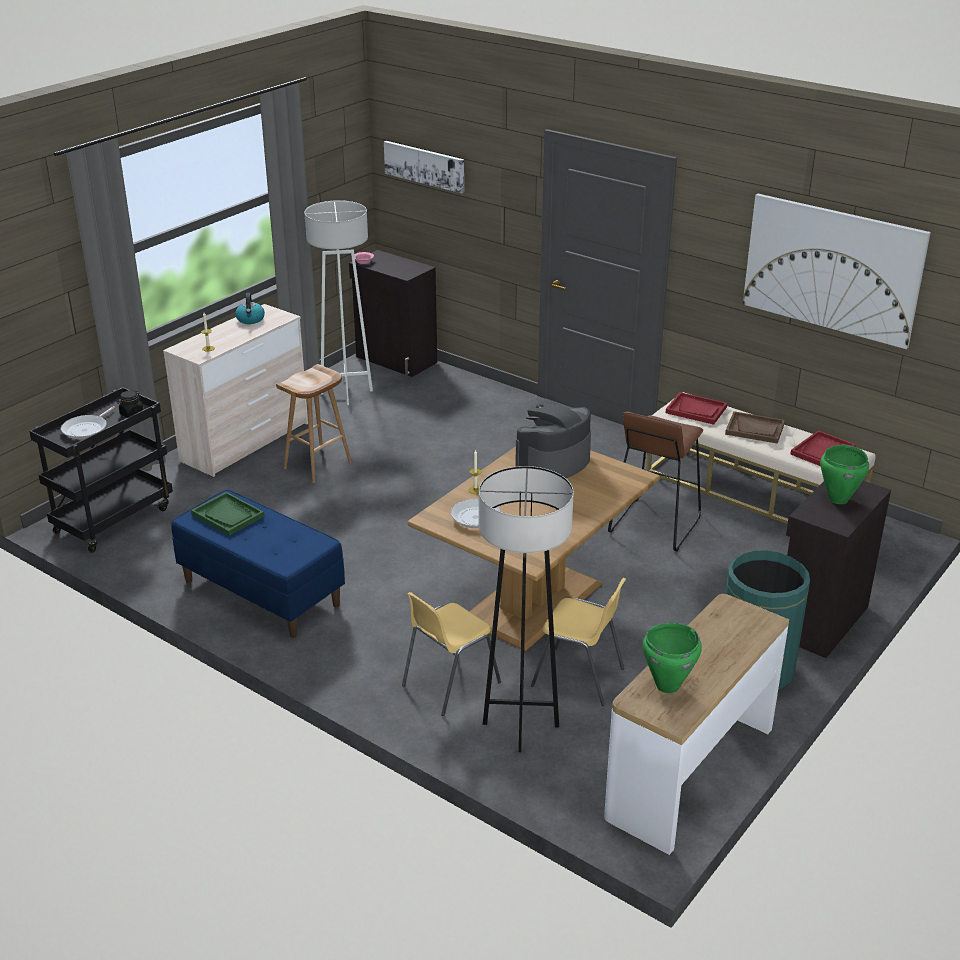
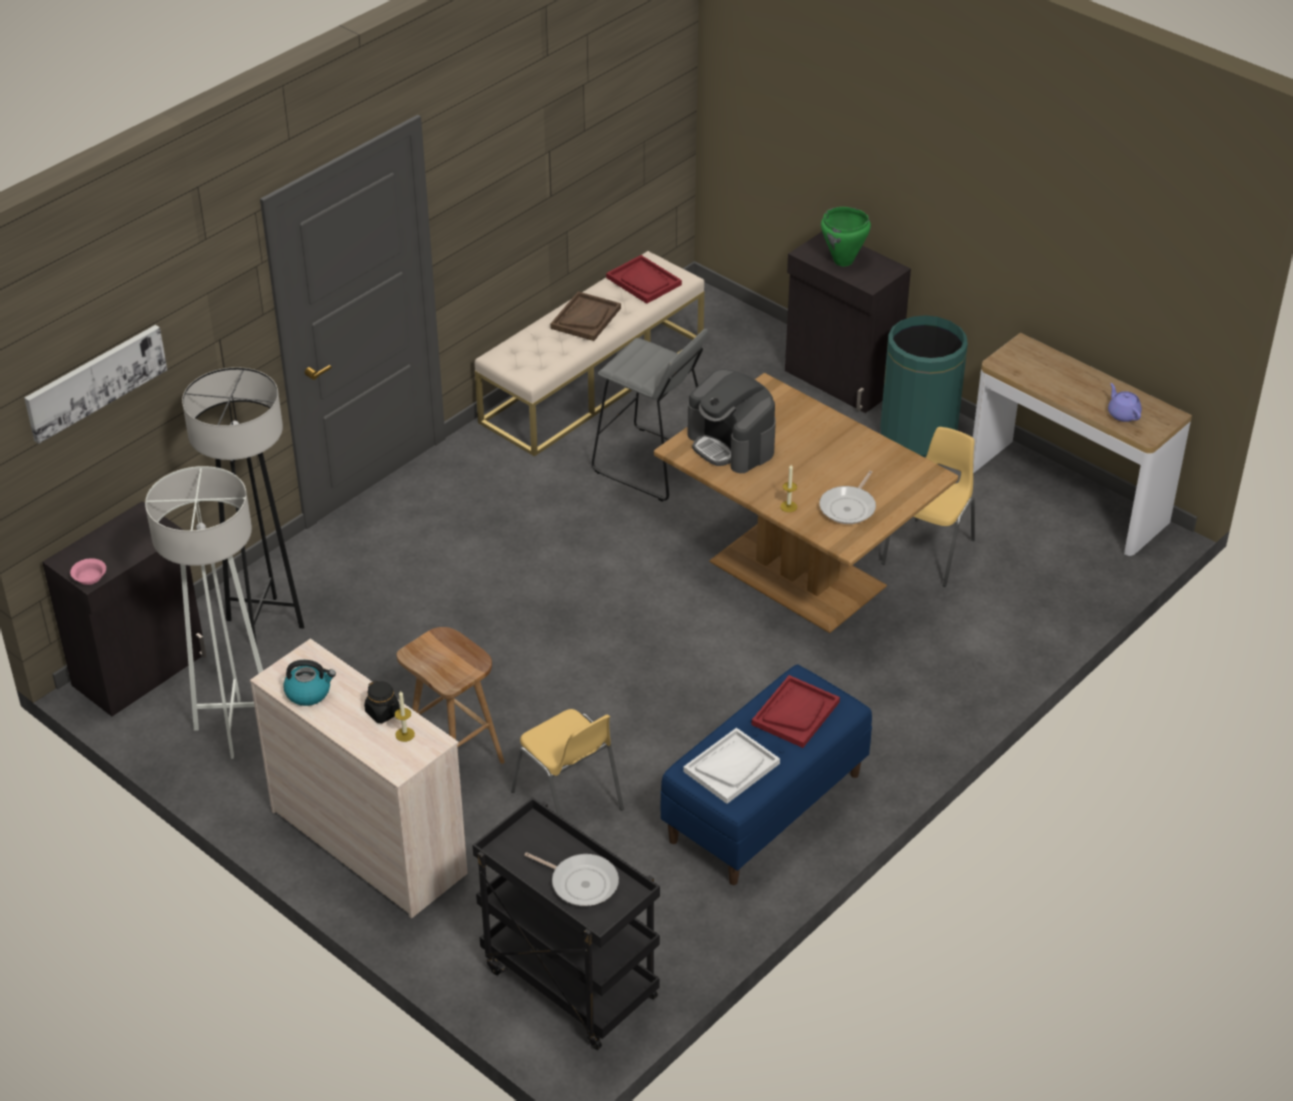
camera: 85 degrees left, 10 degrees up
black jar [117,390,144,418] -> black jar moved to [364,681,400,723]
green tray [191,492,264,536] -> white tray [683,728,780,804]
yellow chair [402,592,501,716] -> yellow chair moved to [511,709,624,817]
grey floor lamp [479,466,574,752] -> grey floor lamp moved to [182,367,304,645]
brown stool [608,412,703,551] -> grey stool [592,329,708,502]
green cooking pot [642,623,702,693] -> purple teapot [1108,383,1142,422]
red tray [665,392,727,425] -> red tray moved to [752,675,840,748]
picture [743,194,931,349] -> none

